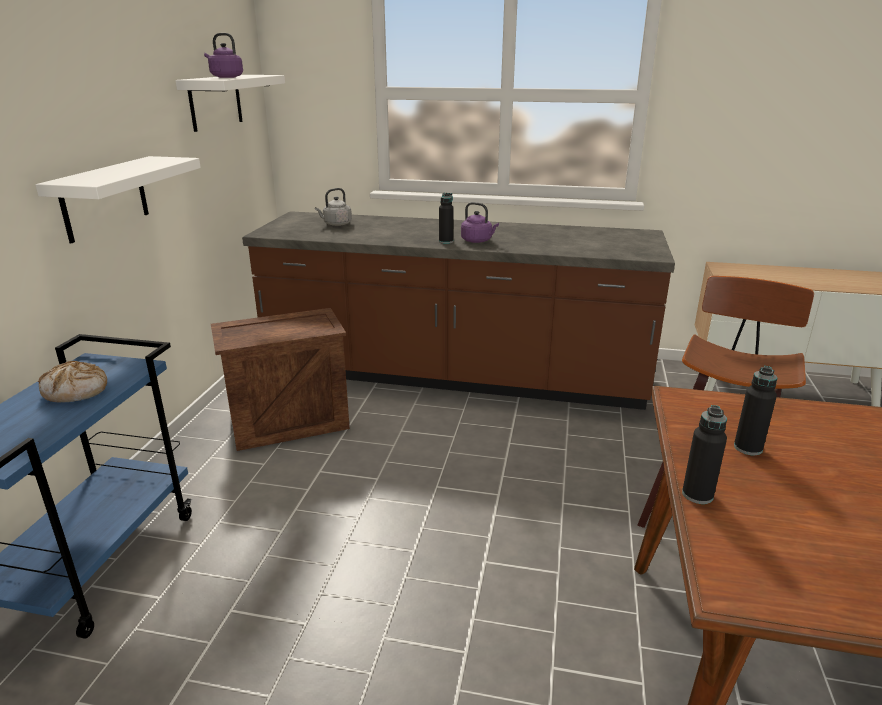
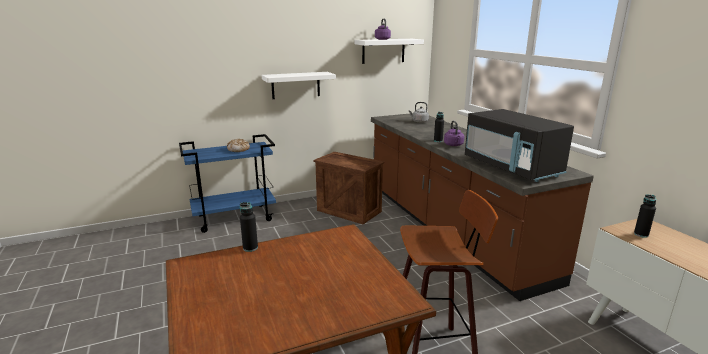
camera: 55 degrees right, 5 degrees down
black bottle [734,366,777,455] -> black bottle moved to [634,195,656,238]
none -> black microwave [465,109,574,182]

